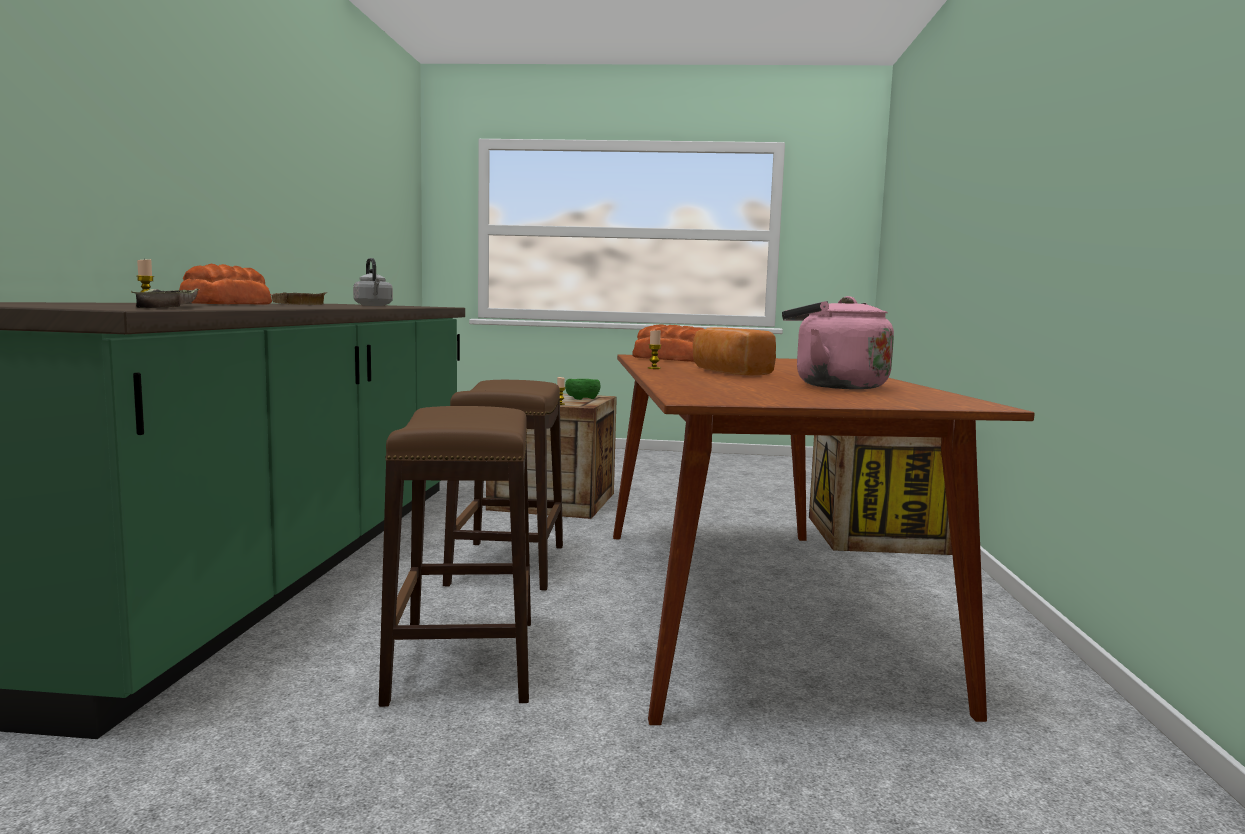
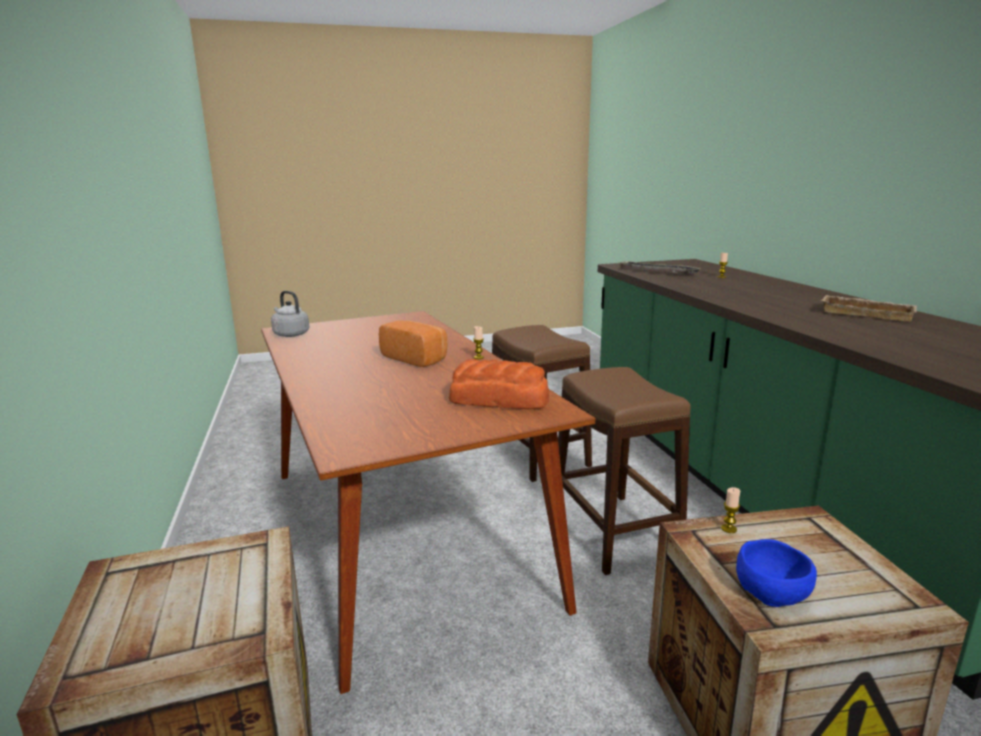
camera: 160 degrees right, 10 degrees up
bread [179,264,272,304] -> none
grey kettle [353,258,393,306] -> grey kettle moved to [271,291,309,337]
green bowl [565,379,601,400] -> blue bowl [736,539,817,607]
pink kettle [782,296,894,389] -> none

